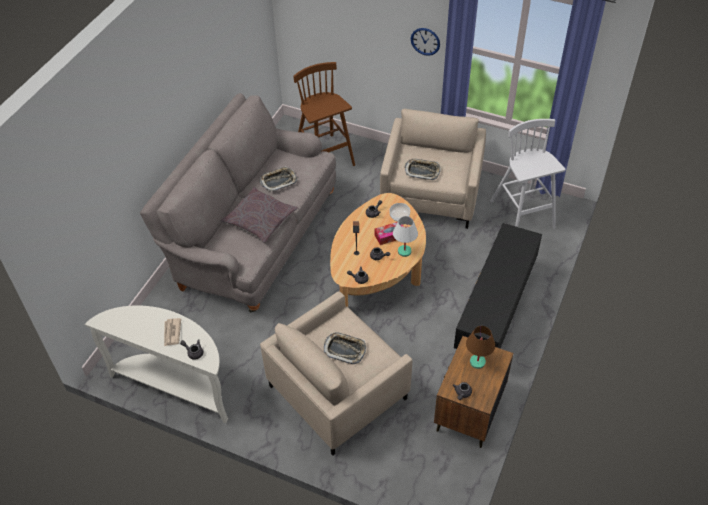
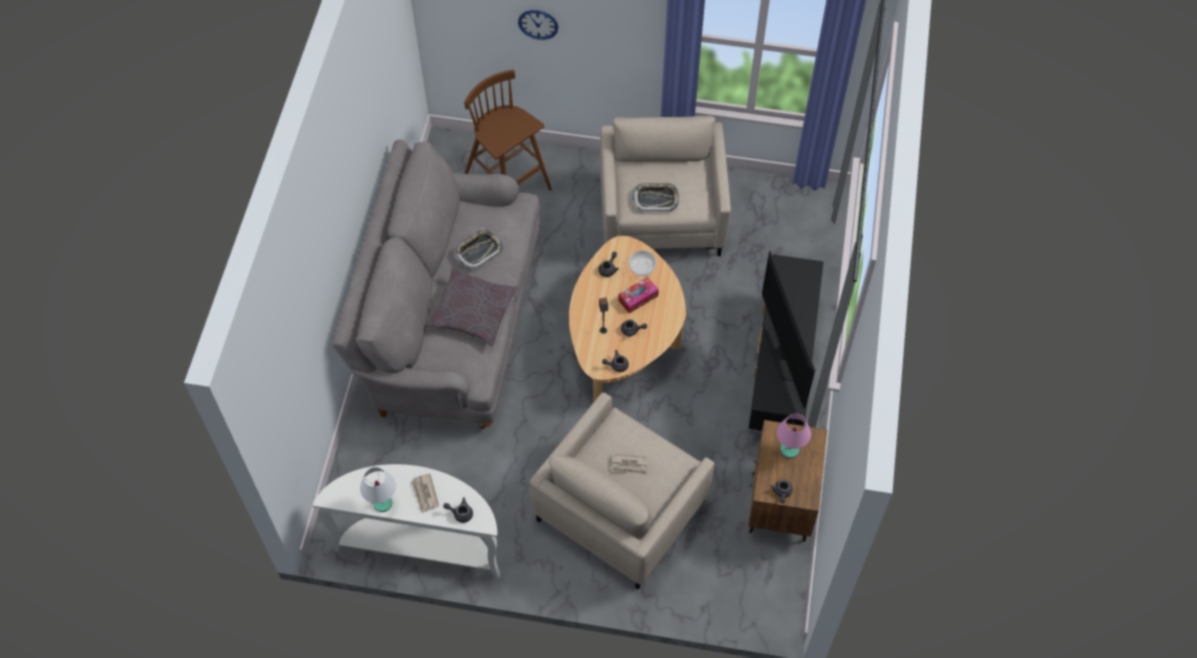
camera: 15 degrees left, 10 degrees up
tray [324,332,366,364] -> newspaper [611,454,648,474]
white table lamp [393,216,418,257] -> white table lamp moved to [360,467,396,512]
wall clock [411,28,440,56] -> wall clock moved to [518,10,558,40]
brown table lamp [466,326,495,369] -> pink table lamp [777,414,811,458]
white stool [490,119,566,229] -> none
none -> television [762,251,815,408]

